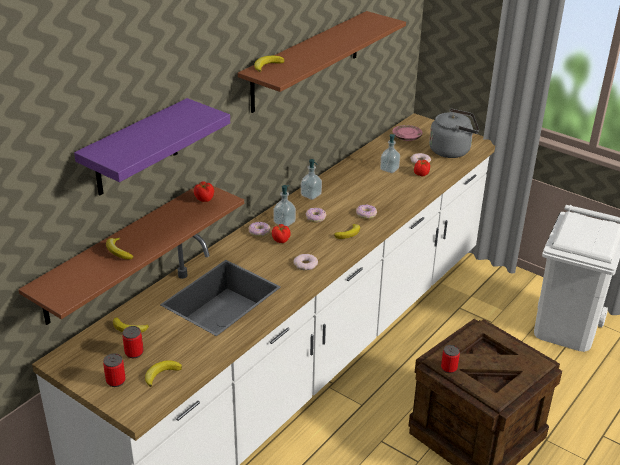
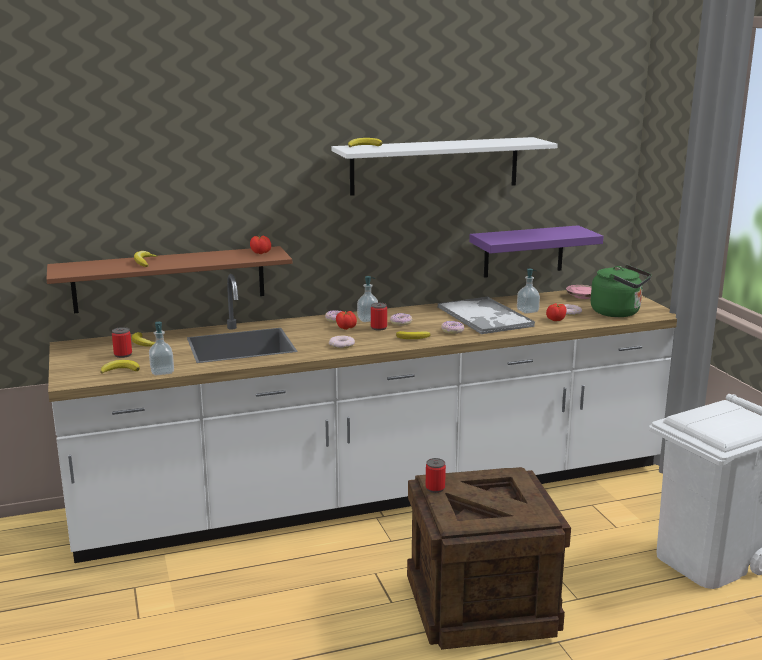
camera: 35 degrees right, 15 degrees down
purple shelf [74,98,230,195] -> purple shelf moved to [469,225,604,278]
can [103,353,126,387] -> can moved to [371,303,387,331]
brown shelf [238,11,406,113] -> white shelf [331,137,558,196]
soap dispenser [301,159,322,200] -> soap dispenser moved to [149,322,174,376]
grey kettle [429,109,479,158] -> green kettle [591,264,652,317]
none -> tray [438,296,535,334]

